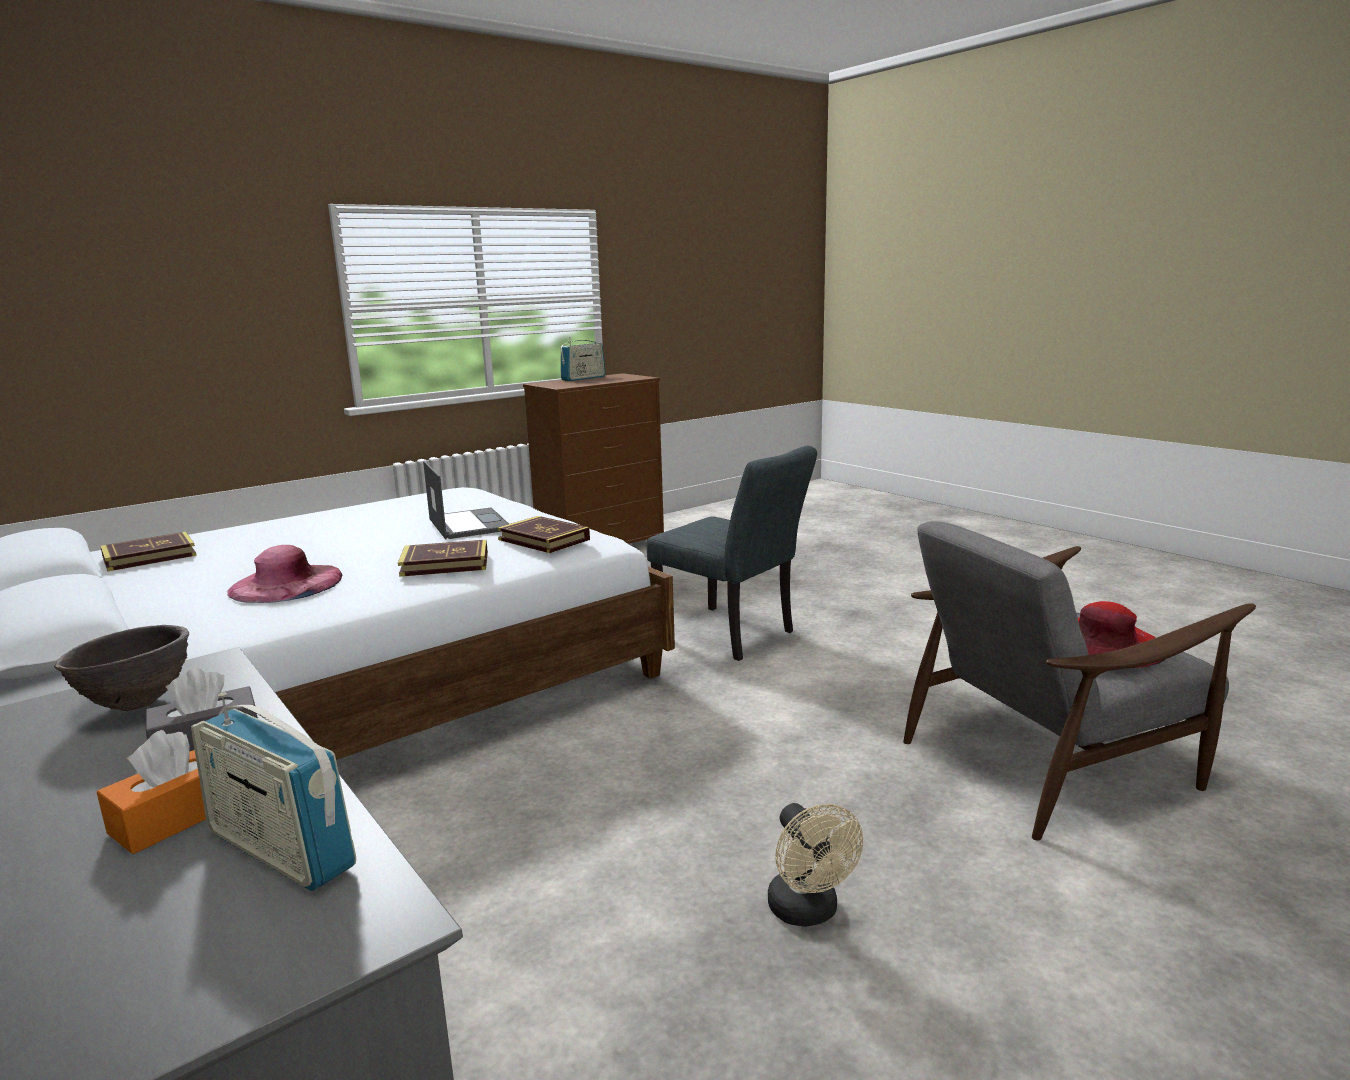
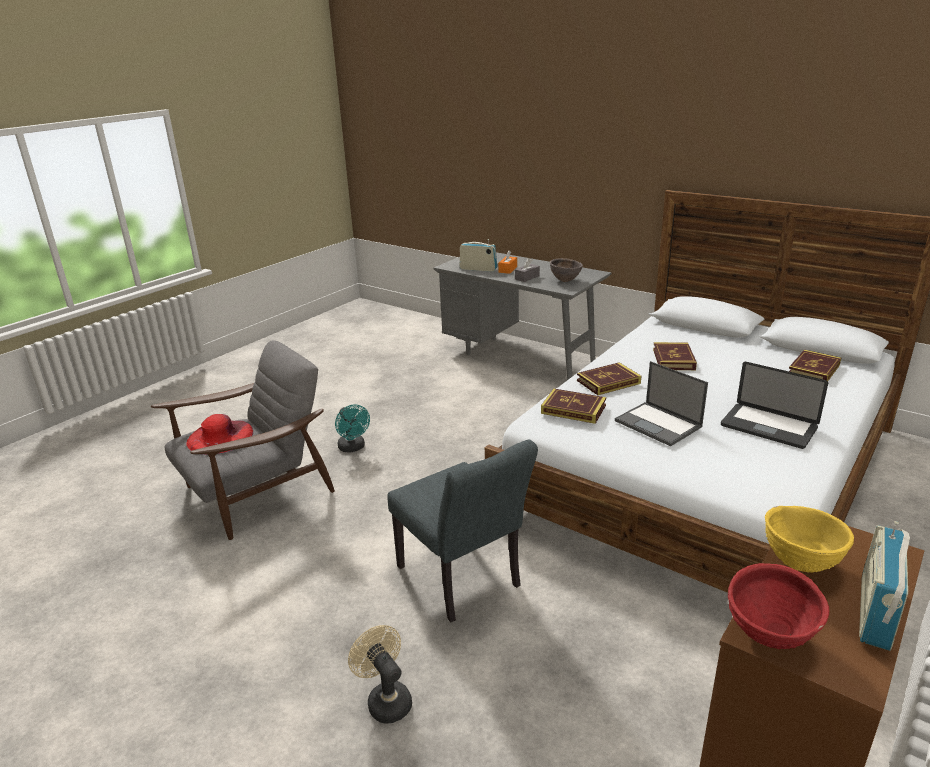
camera: 165 degrees right, 10 degrees up
pink hat [227,545,342,603] -> book [653,342,697,370]
grey chair [647,446,817,661] -> grey chair turned 150 degrees counterclockwise [388,439,538,622]
beige fan [768,803,863,927] -> beige fan moved to [348,625,412,723]
none -> turquoise fan [335,405,370,452]
none -> laptop [721,362,828,449]
none -> red bowl [728,563,829,649]
none -> yellow bowl [765,506,854,572]

